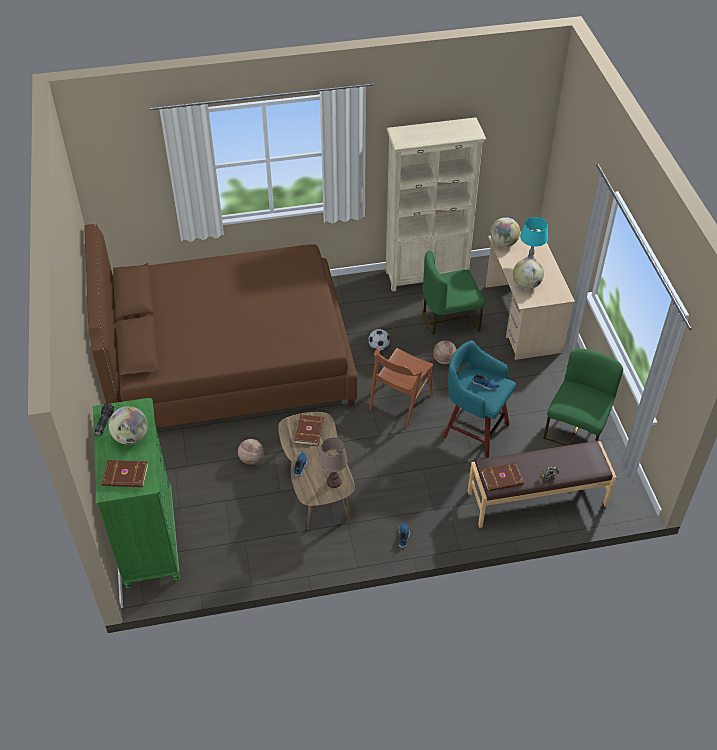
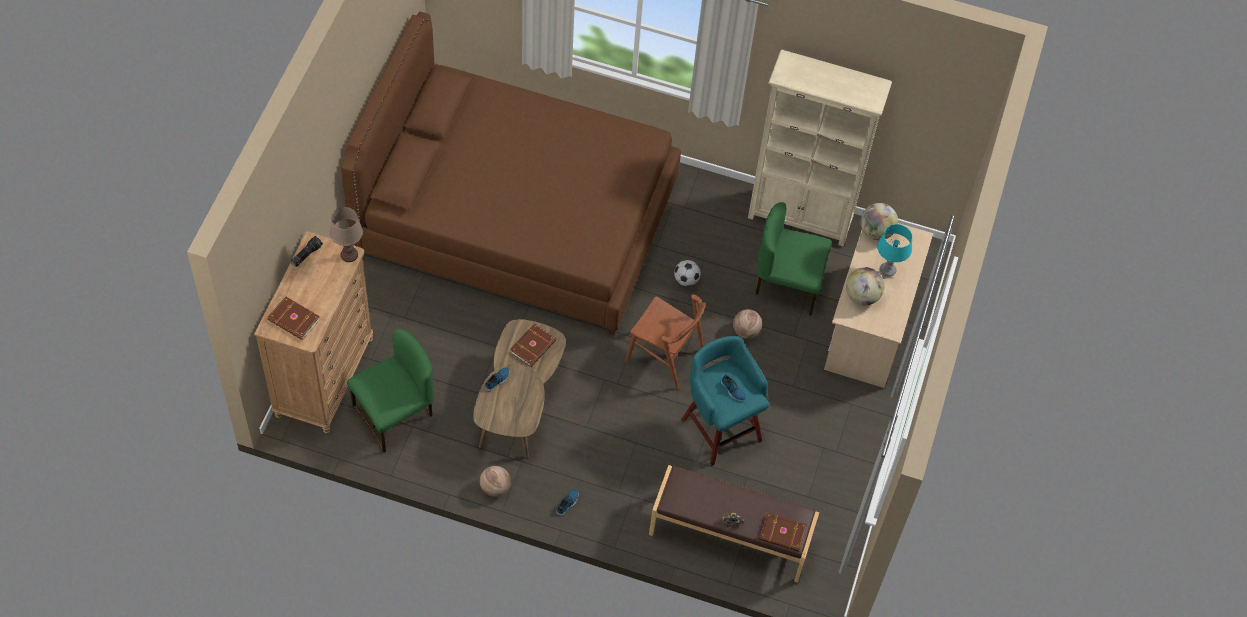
camera: 25 degrees right, 10 degrees up
green dresser [93,398,180,589] -> brown dresser [254,231,373,433]
globe [109,406,148,445] -> none
basketball [238,439,264,465] -> basketball moved to [480,466,511,497]
brown table lamp [319,438,348,488] -> brown table lamp moved to [330,207,363,262]
brown chair [369,348,433,427] -> brown chair turned 120 degrees counterclockwise [626,294,706,390]
brown book [481,463,524,491] -> brown book moved to [759,512,807,552]
green chair [543,349,623,446] -> green chair moved to [347,329,434,453]

